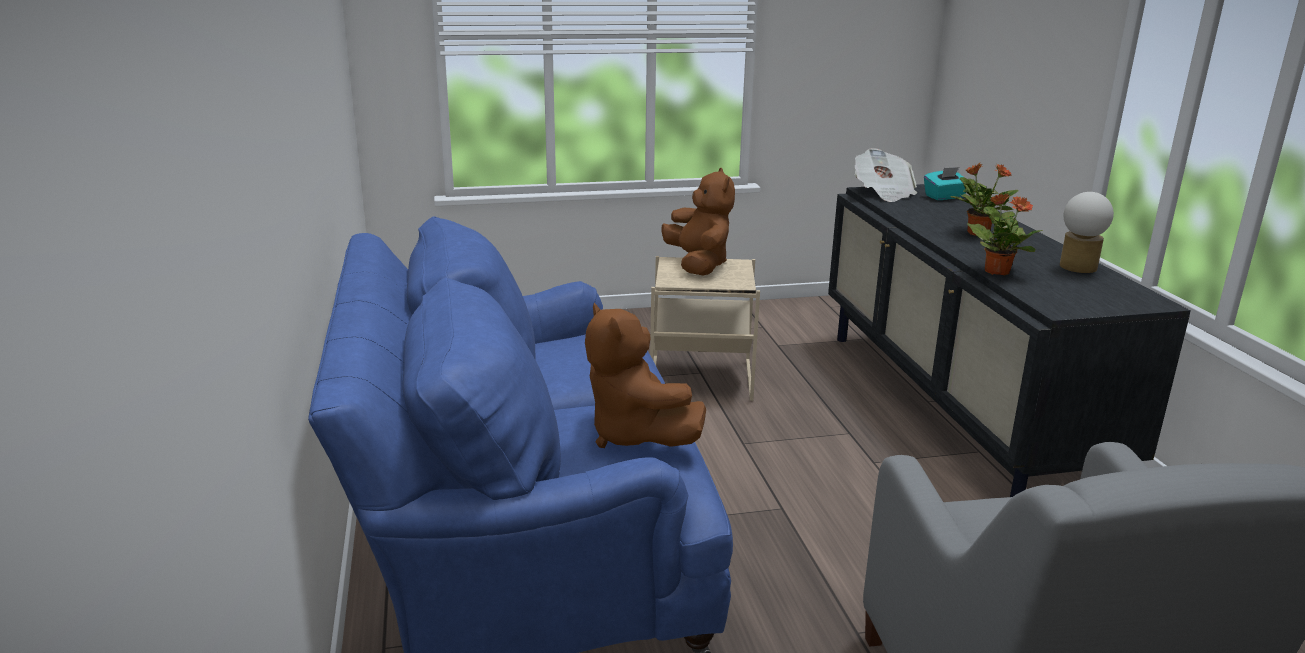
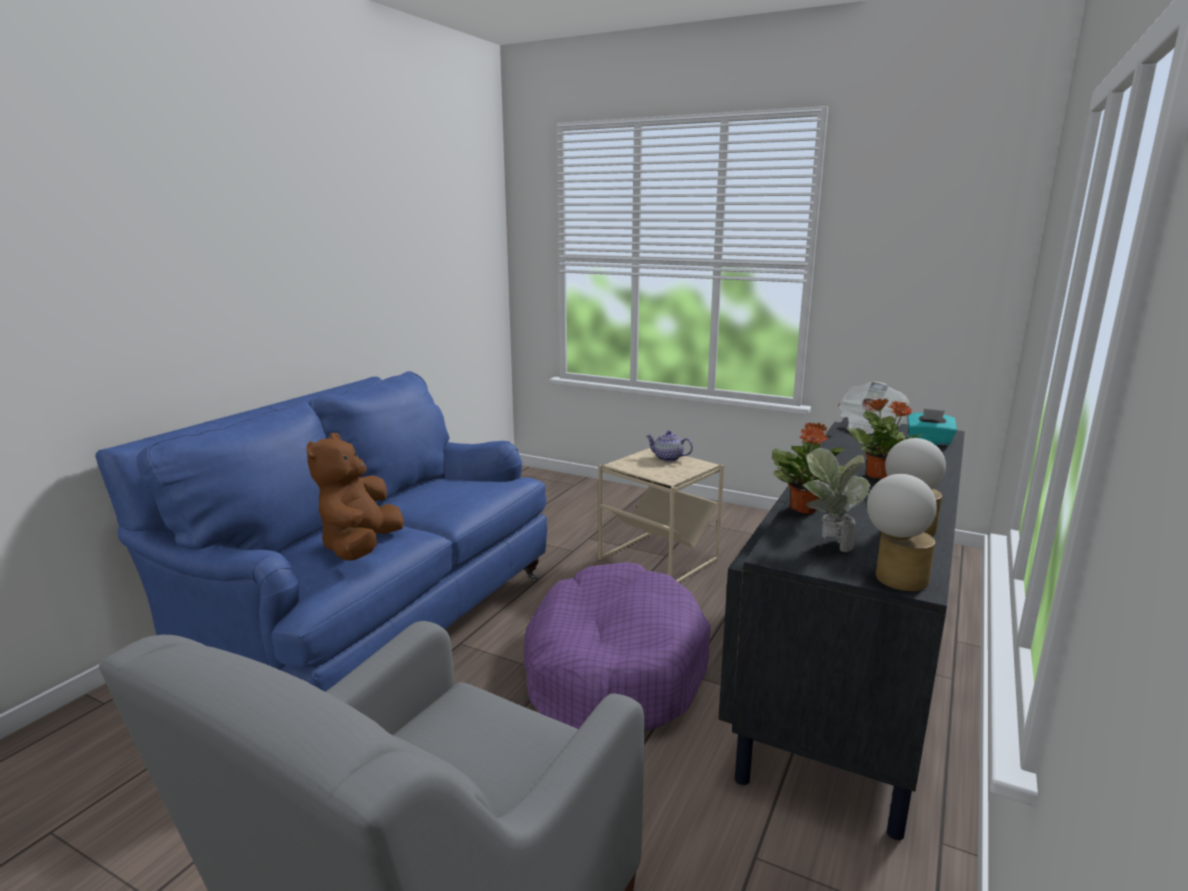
camera: 40 degrees right, 5 degrees down
brown plush toy [661,168,735,276] -> teapot [646,431,693,462]
none -> purple dog bed [524,562,711,731]
none -> potted plant [802,448,871,552]
none -> table lamp [867,474,937,591]

